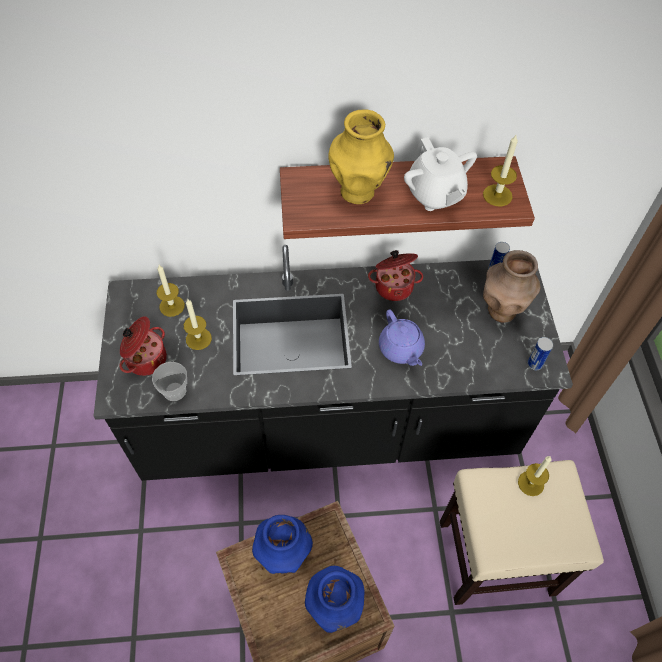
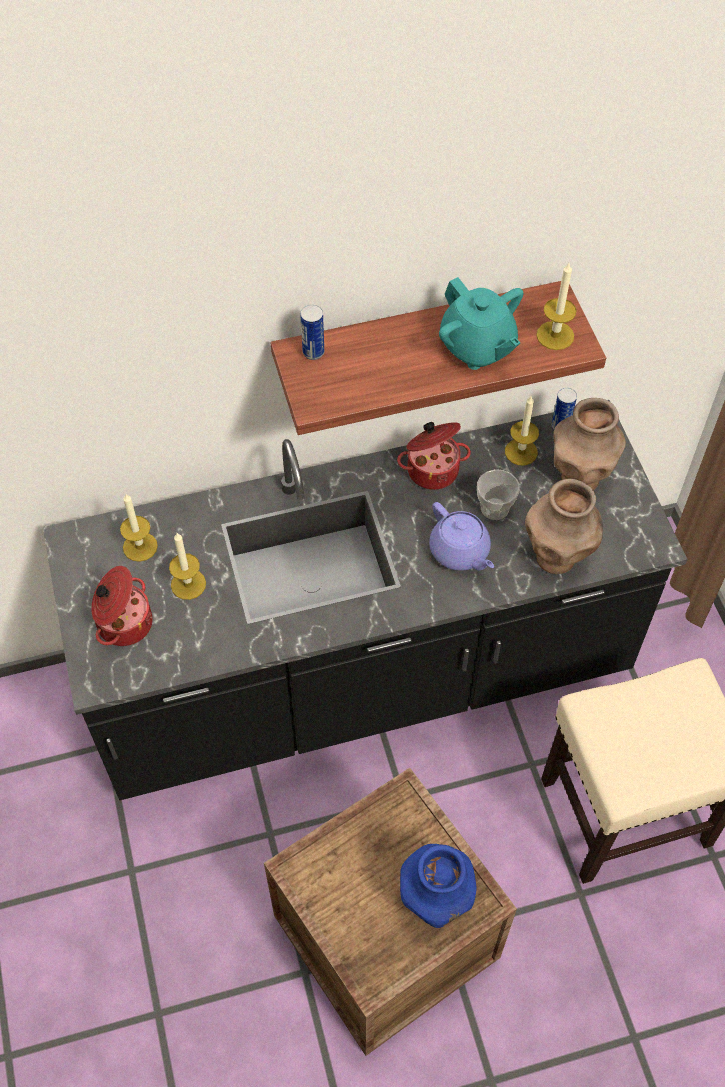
camera: 10 degrees left, 0 degrees up
cup [152,362,187,401] -> cup moved to [477,469,520,520]
blue vase [252,515,313,574] -> none
yellow vase [328,110,394,204] -> none
white teapot [404,137,477,211] -> turquoise teapot [439,277,523,370]
candle [518,456,551,496] -> candle moved to [505,396,539,465]
can [527,337,553,370] -> can moved to [300,305,324,360]
none -> brown vase [525,479,603,574]

